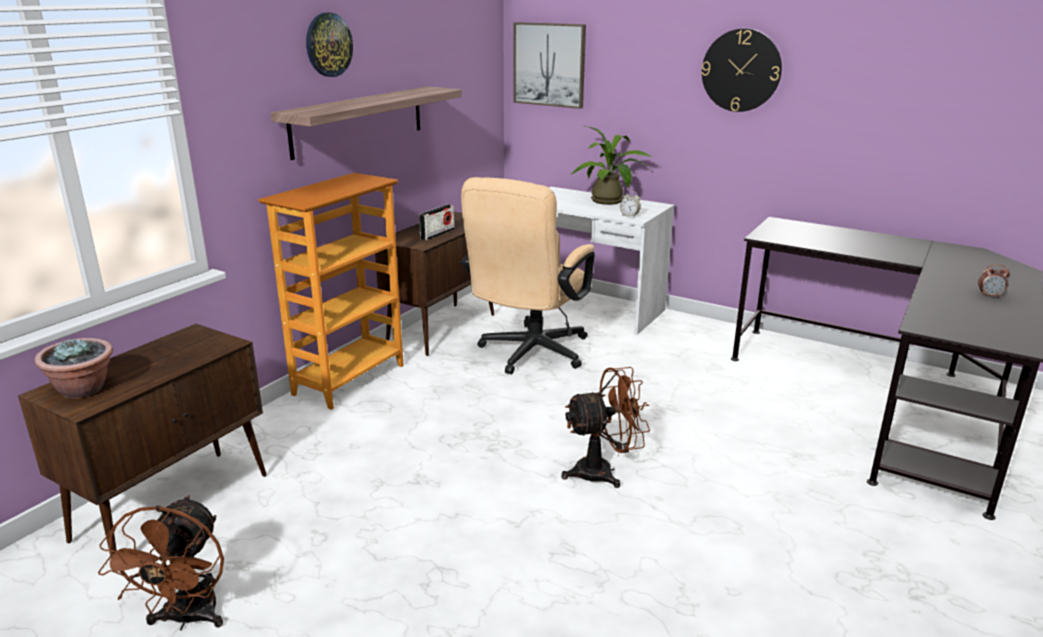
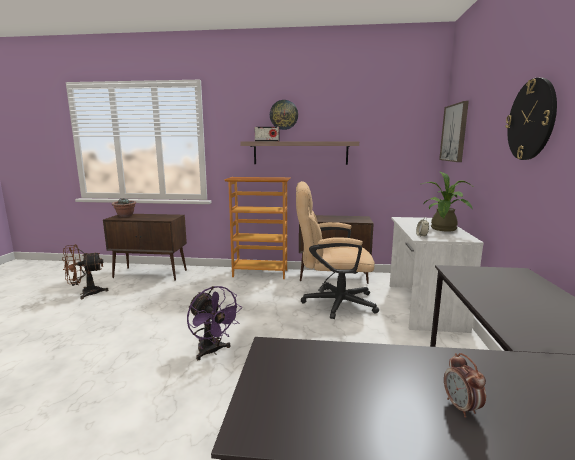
camera: 65 degrees right, 10 degrees down
radio [419,204,455,240] -> radio moved to [255,127,280,142]
brown fan [561,367,650,488] -> purple fan [187,286,242,360]

